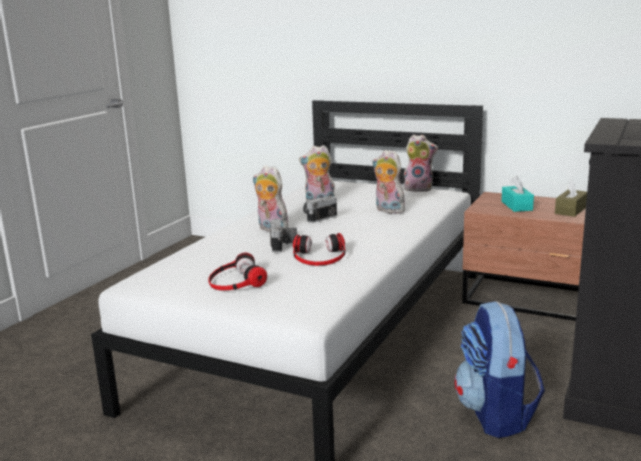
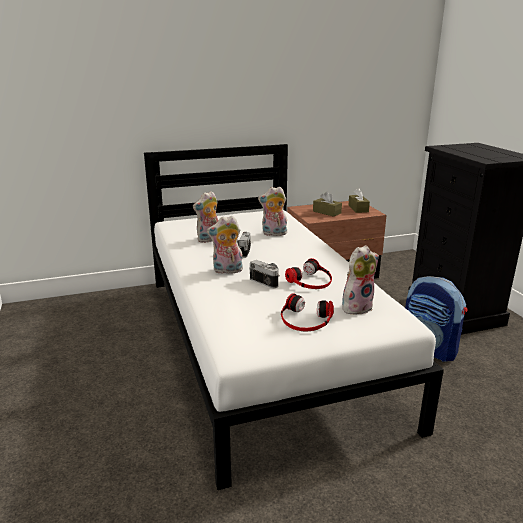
camera: 45 degrees left, 5 degrees up
plush toy [404,134,438,192] -> plush toy moved to [342,245,379,314]
turquoise tissue box [502,176,534,212] -> brown tissue box [313,191,342,217]

